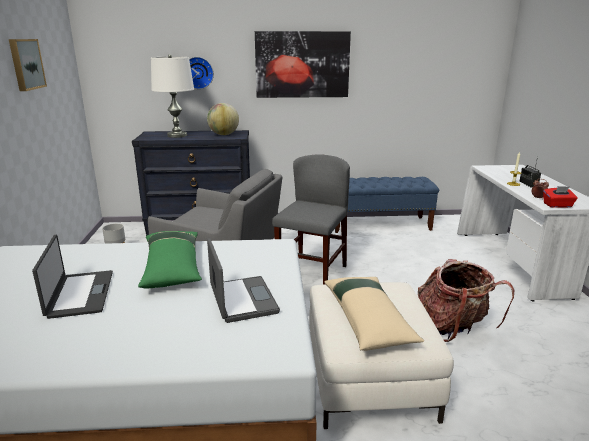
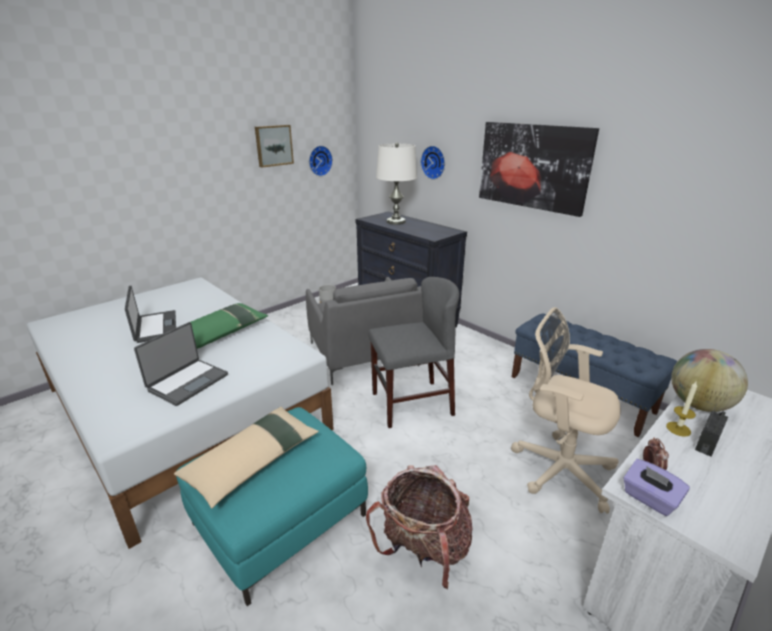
camera: 50 degrees right, 5 degrees up
laptop [32,234,113,319] -> laptop turned 60 degrees counterclockwise [125,286,176,343]
globe [207,103,239,135] -> globe moved to [671,349,748,412]
white ottoman [309,282,454,429] -> turquoise ottoman [176,407,368,606]
red tissue box [543,186,578,208] -> purple tissue box [623,459,690,516]
none -> wall clock [309,146,333,176]
none -> beige office chair [511,307,621,514]

